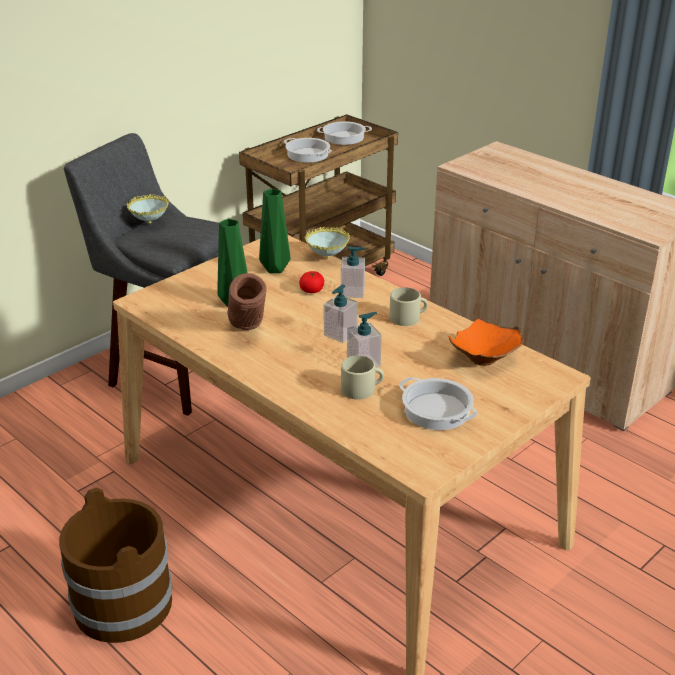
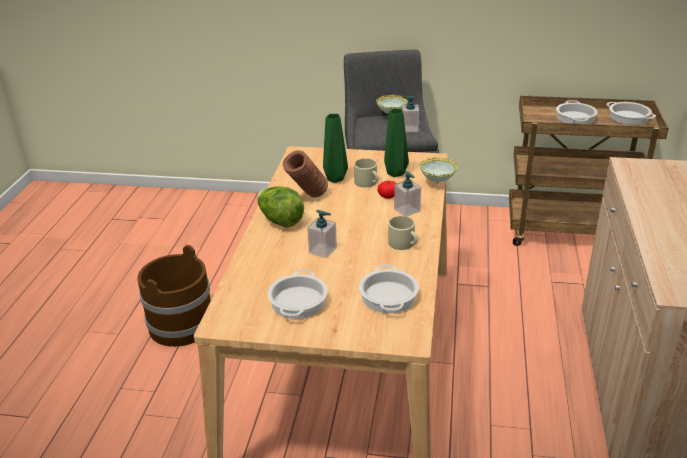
camera: 55 degrees right, 0 degrees up
soap dispenser [324,285,358,343] -> soap dispenser moved to [402,96,419,132]
beige mug [341,356,384,400] -> beige mug moved to [354,159,378,187]
orange bowl [449,318,524,366] -> cooking pot [359,264,419,313]
none -> lettuce [257,186,304,228]

